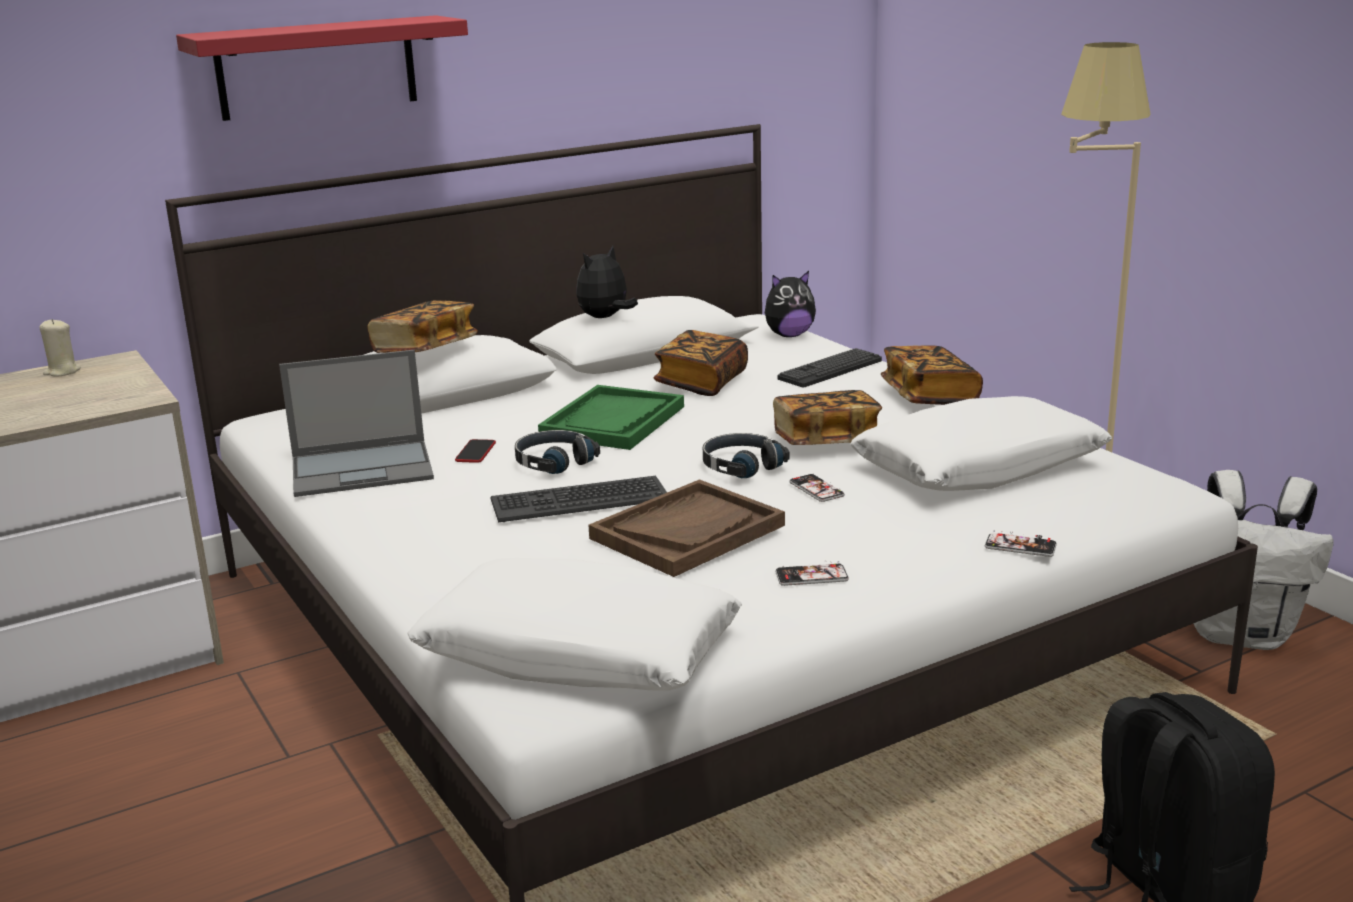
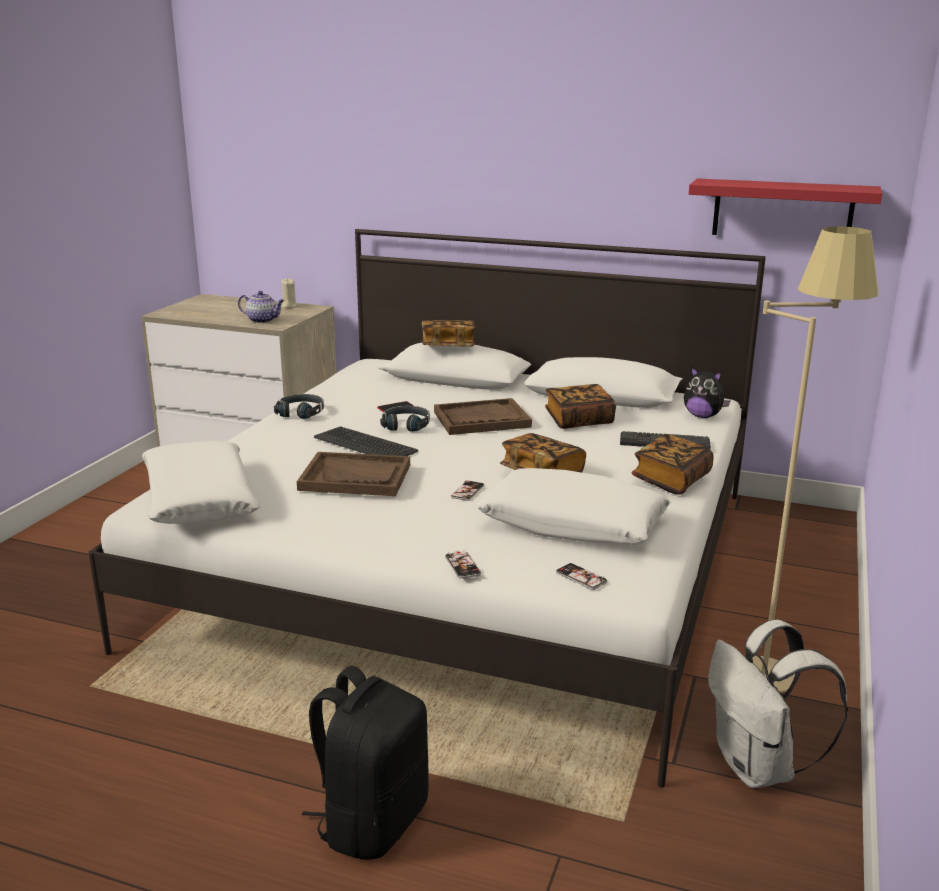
camera: 50 degrees right, 0 degrees up
red shelf [176,15,468,121] -> red shelf moved to [689,179,882,235]
laptop [279,350,434,497] -> none
green tray [538,385,684,450] -> brown tray [434,398,532,435]
plush toy [576,246,638,318] -> none
black headphones [703,433,789,478] -> black headphones moved to [274,394,324,419]
phone [775,561,849,586] -> phone moved to [556,563,608,590]
none -> teapot [238,291,284,323]

